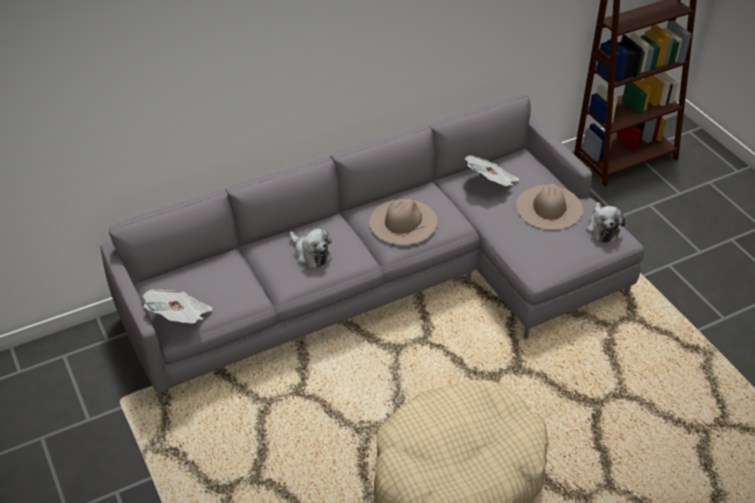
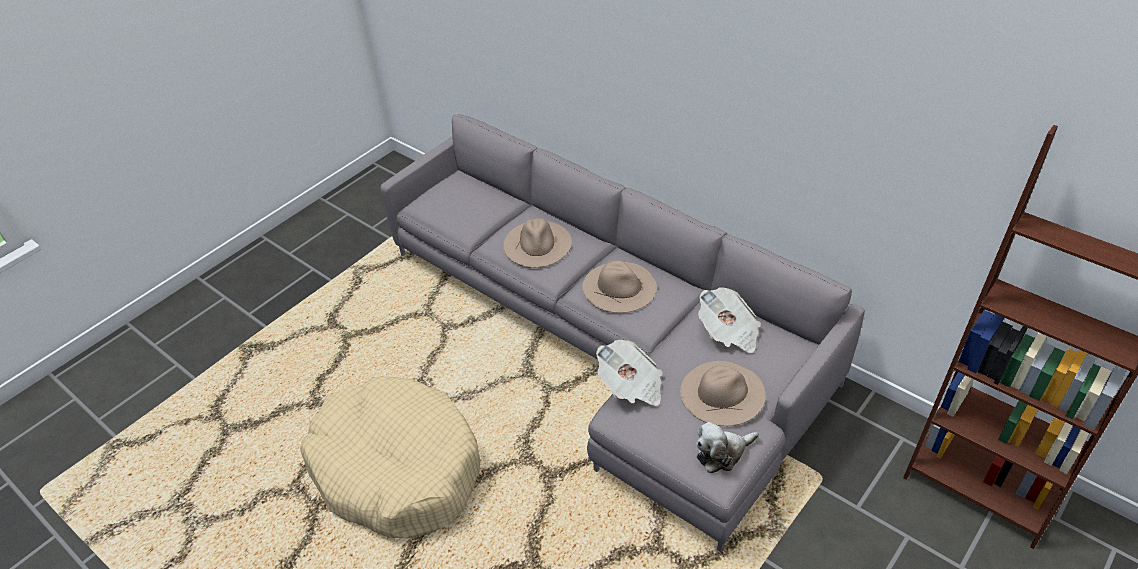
camera: 70 degrees right, 0 degrees up
newspaper [143,289,212,324] -> newspaper moved to [596,340,663,406]
plush toy [290,228,332,268] -> beige hat [503,218,572,268]

